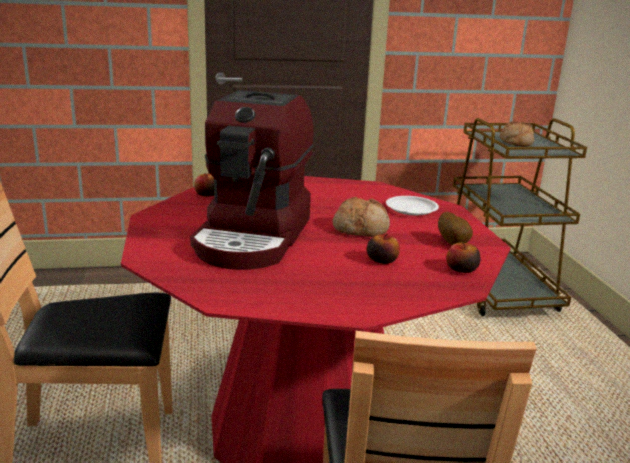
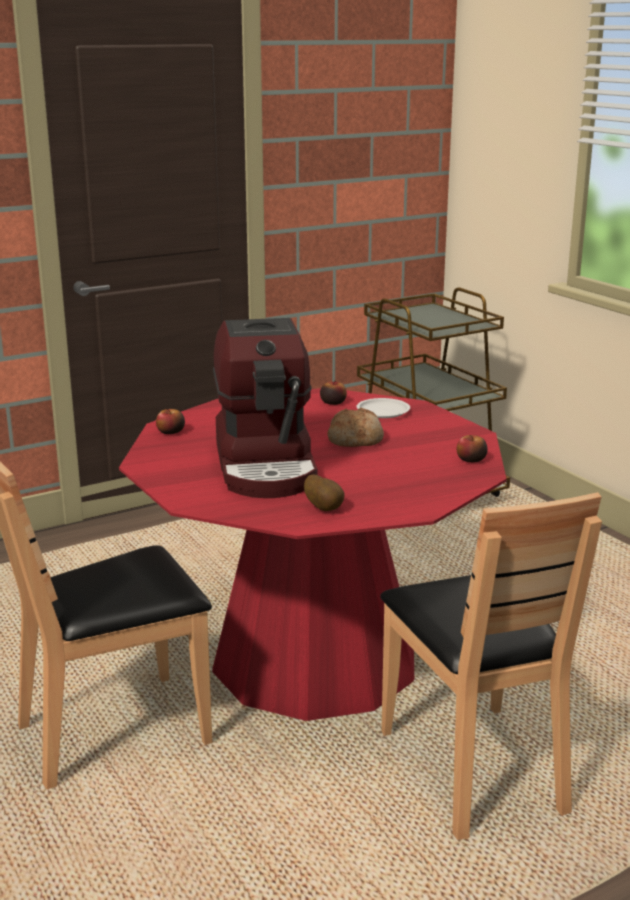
camera: 20 degrees left, 0 degrees up
apple [367,234,400,264] -> apple moved to [320,380,347,405]
potato [438,212,473,245] -> potato moved to [304,474,345,511]
bread [500,121,534,146] -> none

